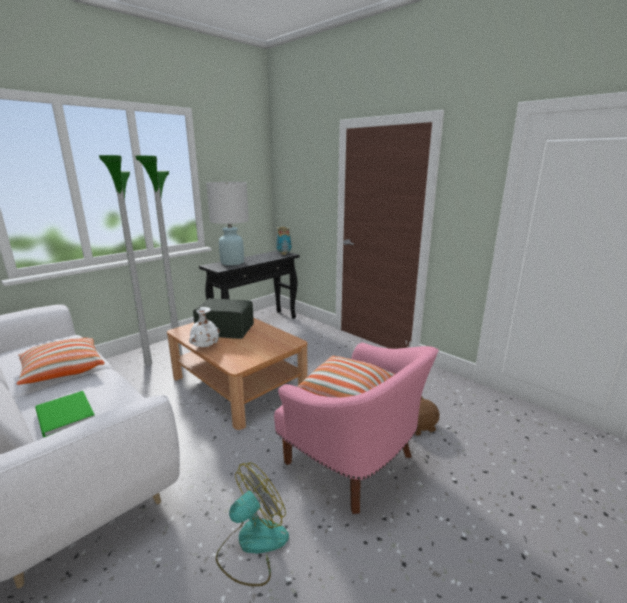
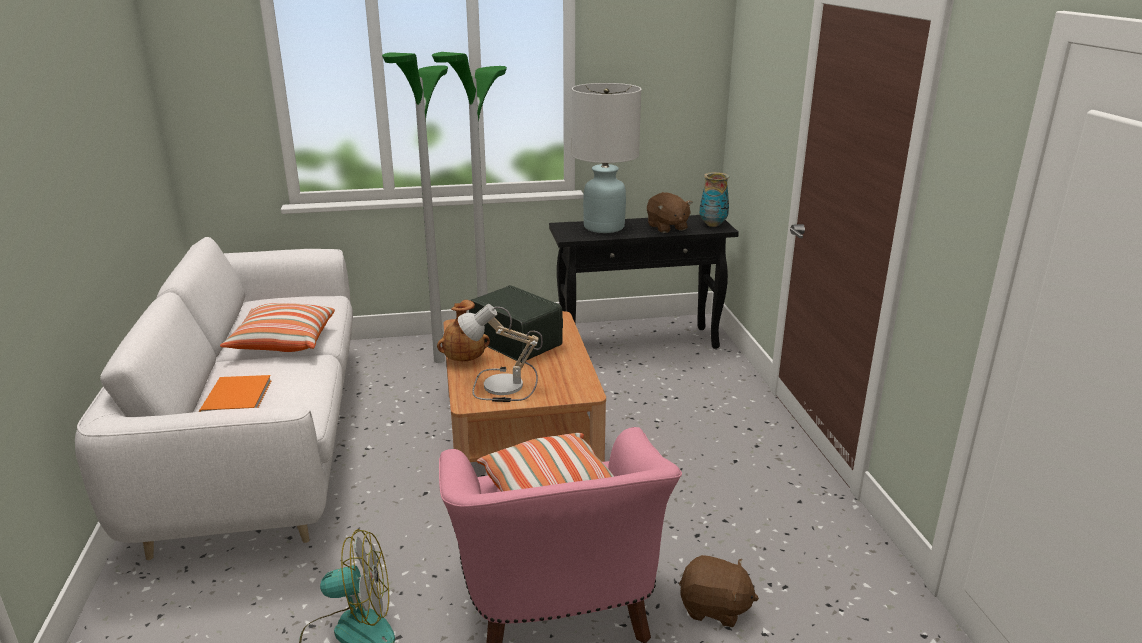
camera: 35 degrees right, 5 degrees up
green book [35,391,95,437] -> orange book [199,375,271,412]
white vase [189,307,220,347] -> brown vase [437,300,490,361]
none -> table lamp [458,304,543,402]
none -> brown plush toy [647,192,693,233]

